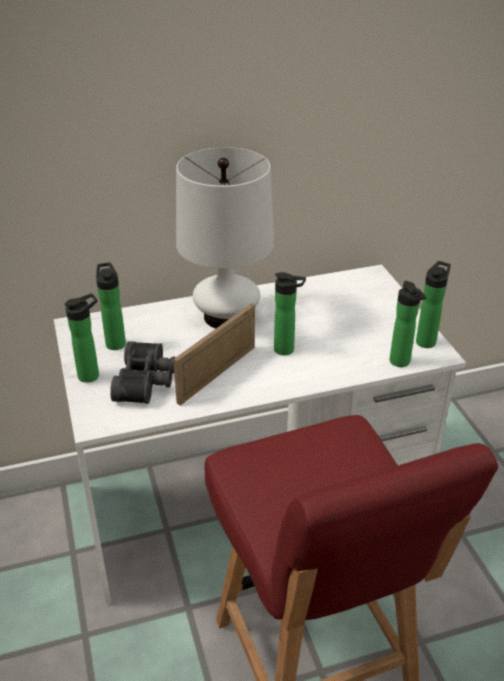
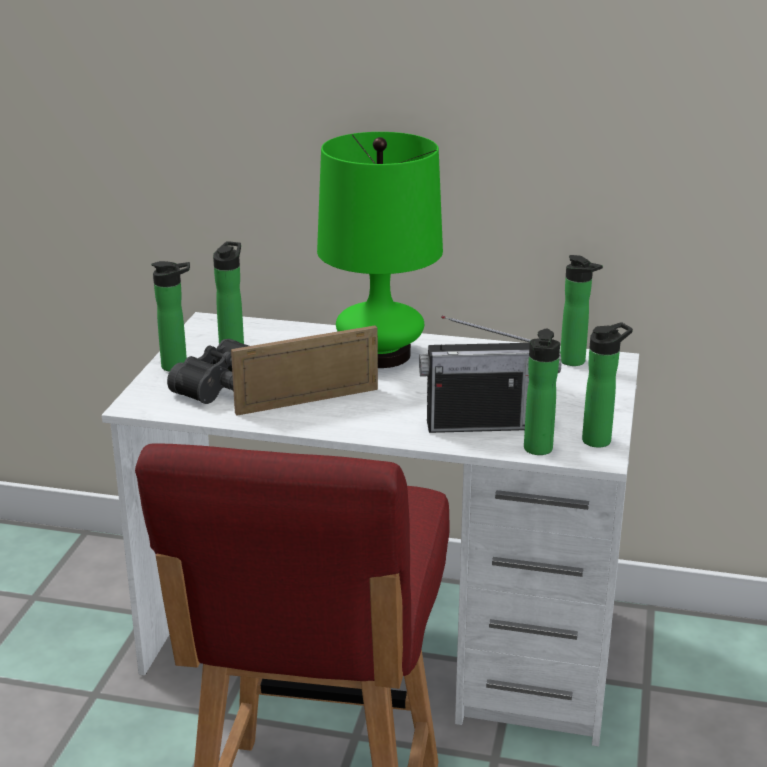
camera: 30 degrees right, 10 degrees down
white table lamp [176,147,274,329] -> green table lamp [317,132,443,368]
bottle [274,272,306,355] -> bottle moved to [560,255,603,366]
none -> radio [419,316,561,433]

